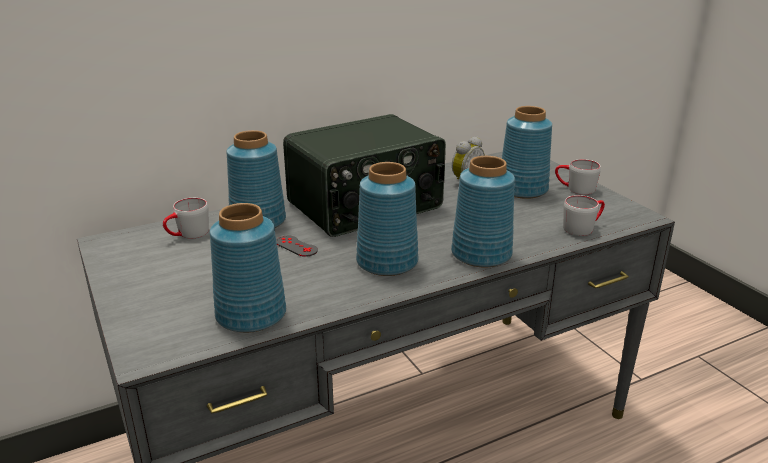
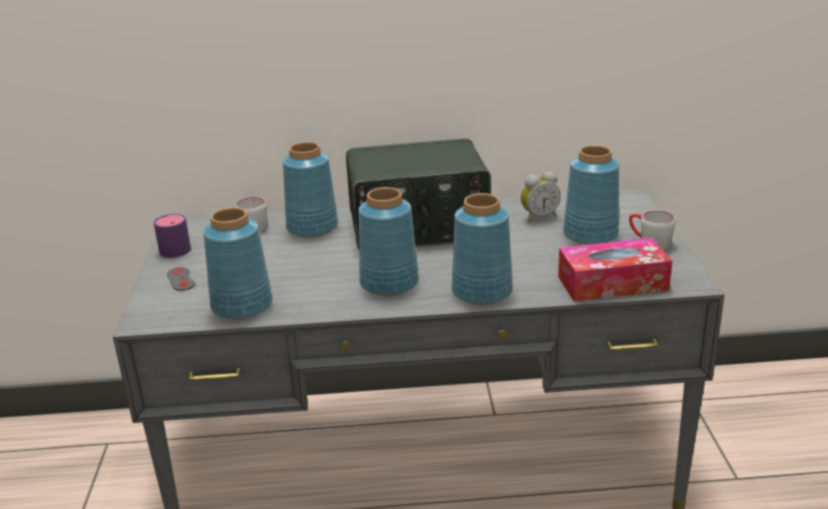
camera: 25 degrees right, 0 degrees up
grey game controller [276,236,318,257] -> grey game controller moved to [167,267,195,291]
grey mug [563,195,605,236] -> tissue box [558,238,672,302]
none -> purple mug [154,214,191,258]

